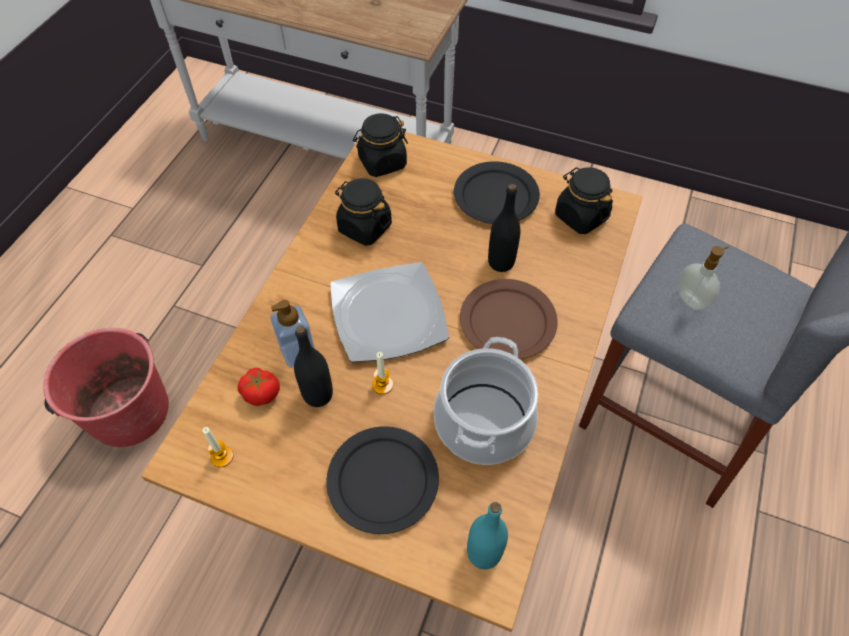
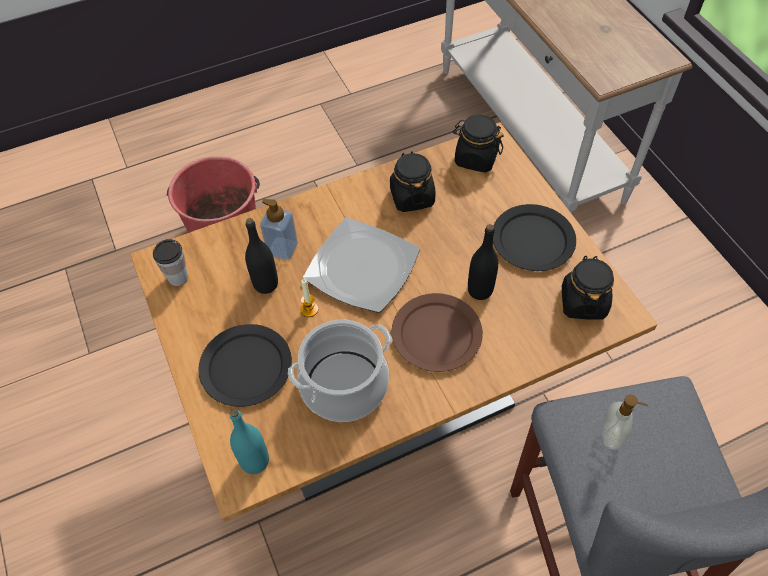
camera: 45 degrees right, 0 degrees up
candle [202,427,233,467] -> cup [153,239,188,286]
tomato [238,368,280,406] -> none

